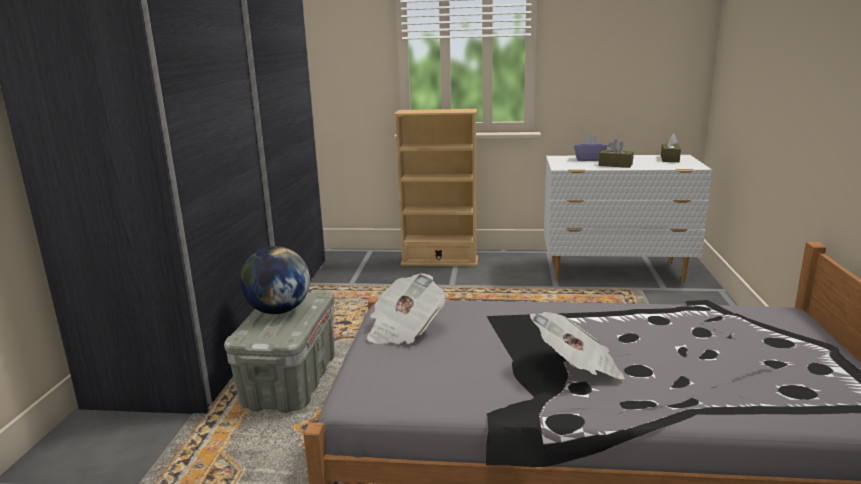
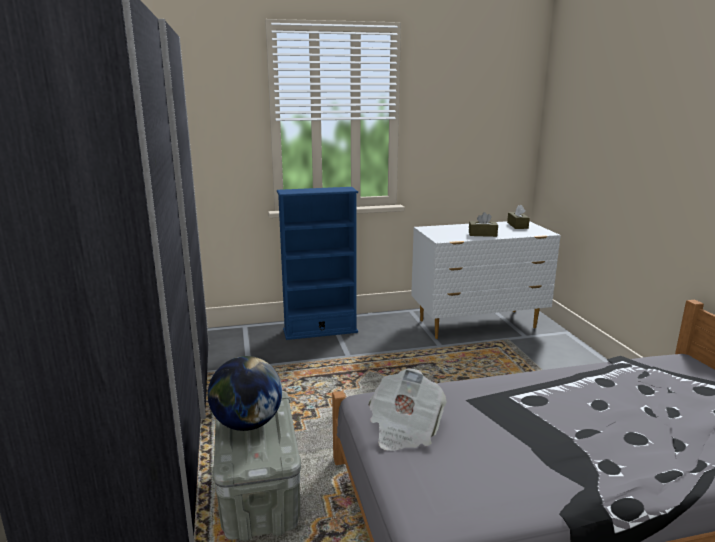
camera: 20 degrees left, 0 degrees up
beige bookcase [394,109,478,266] -> blue bookcase [277,187,358,340]
newspaper [530,312,625,379] -> none
purple tissue box [574,135,607,161] -> none

